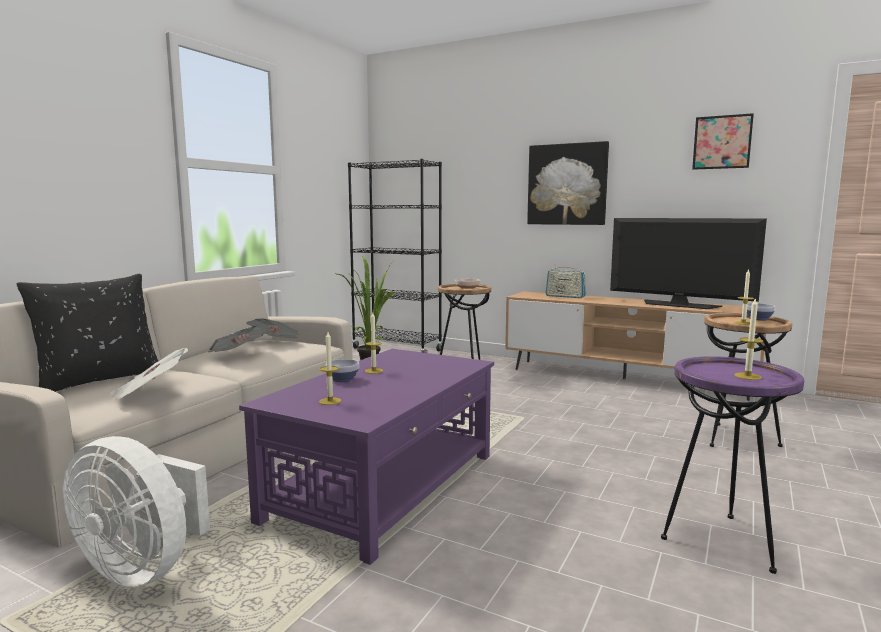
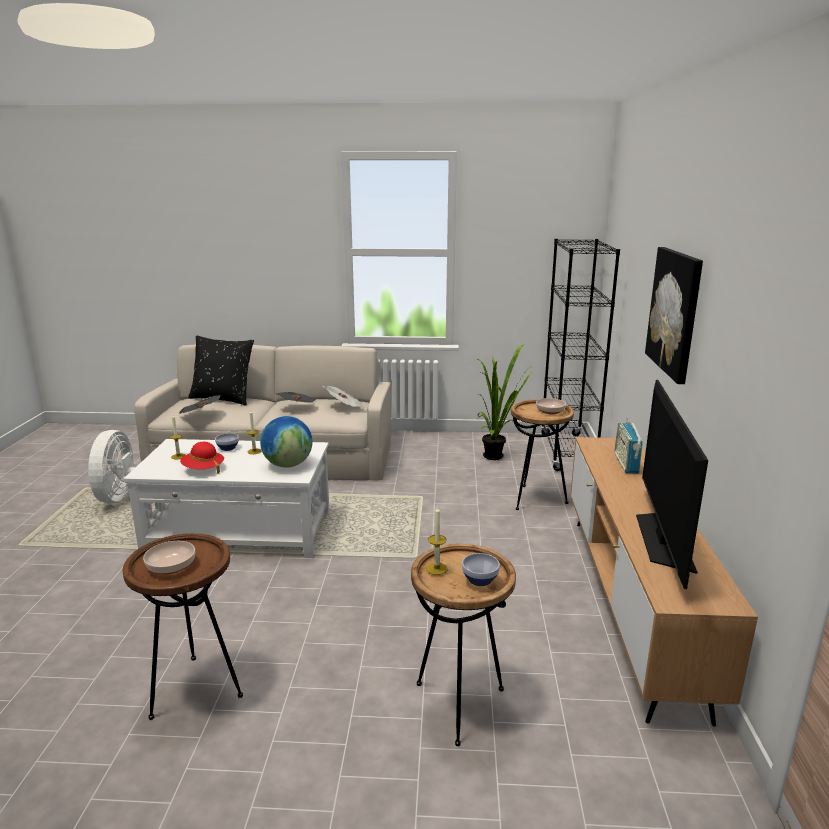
camera: 65 degrees right, 10 degrees up
purple coffee table [239,349,494,565] -> white coffee table [124,439,329,558]
purple side table [661,356,804,574] -> brown side table [123,533,243,720]
picture [692,113,754,170] -> none
candle [734,299,763,380] -> bowl [143,541,195,574]
none -> red hat [180,442,224,474]
none -> globe [260,416,312,468]

